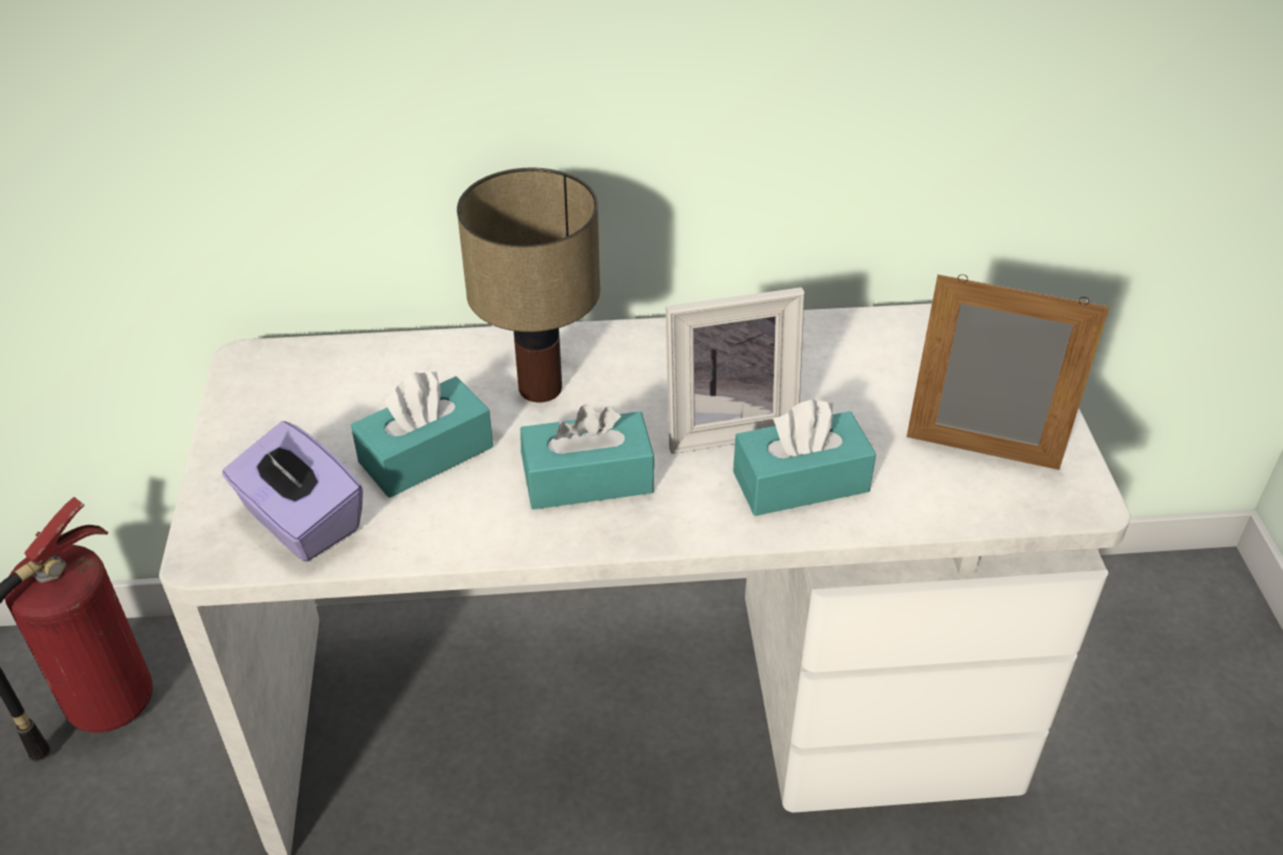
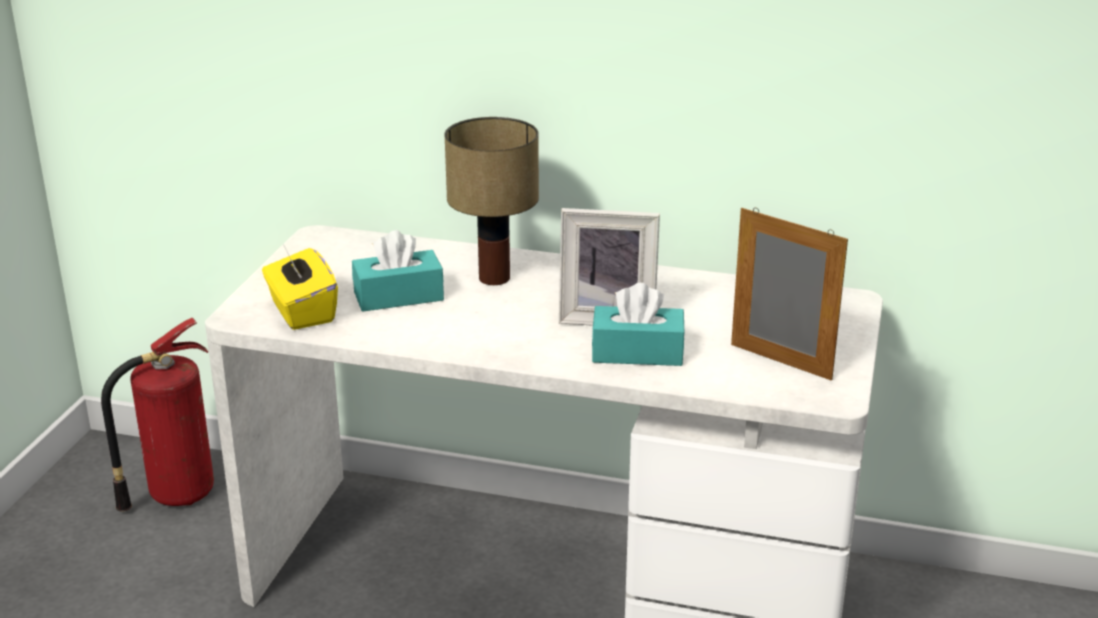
camera: 20 degrees right, 15 degrees down
purple tissue box [222,421,363,562] -> yellow tissue box [262,244,338,330]
turquoise tissue box [520,404,654,510] -> none

